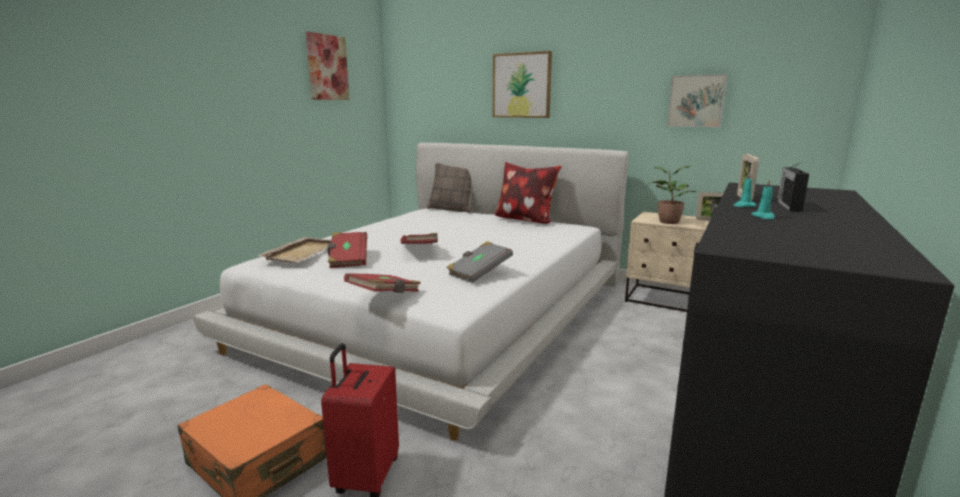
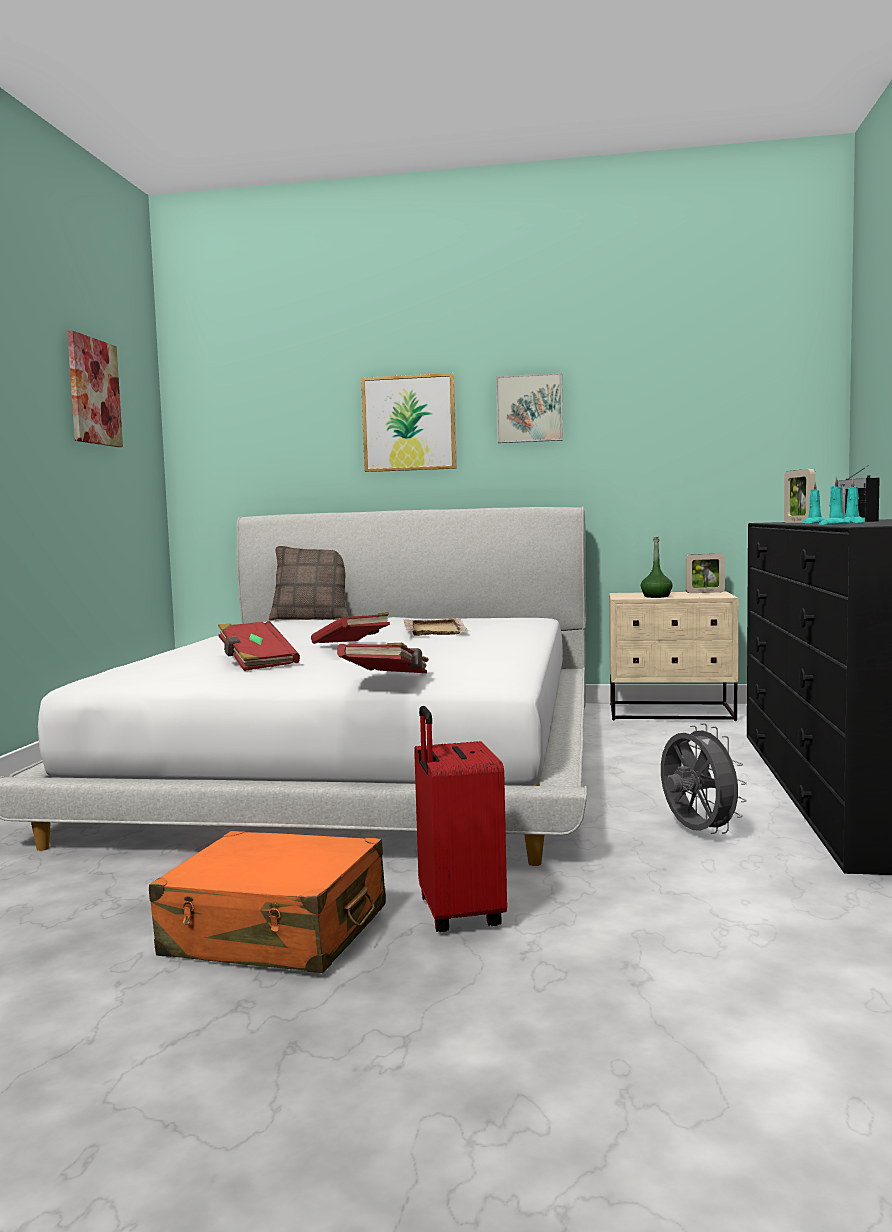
camera: 20 degrees left, 10 degrees down
beige tray [258,237,332,263] -> beige tray moved to [403,618,468,636]
grey book [446,241,513,283] -> none
pillow [494,162,562,224] -> none
potted plant [648,166,697,224] -> green bottle [641,537,673,598]
picture [667,74,727,127] -> picture moved to [496,373,563,443]
none -> grey fan [661,723,747,834]
none -> turquoise candle [819,477,850,525]

